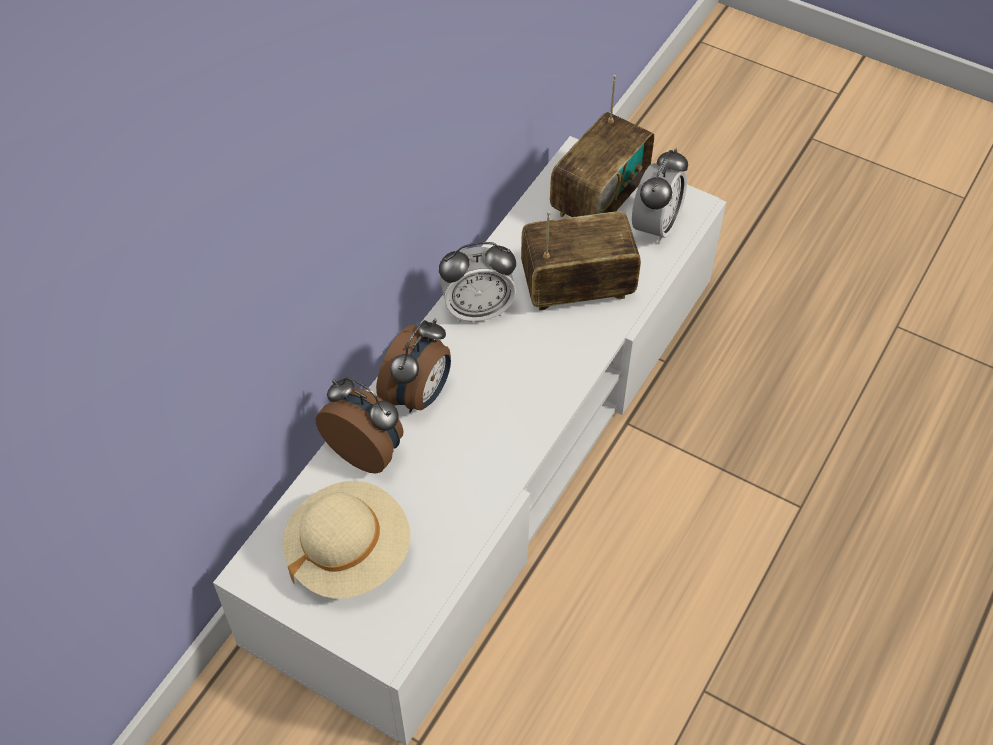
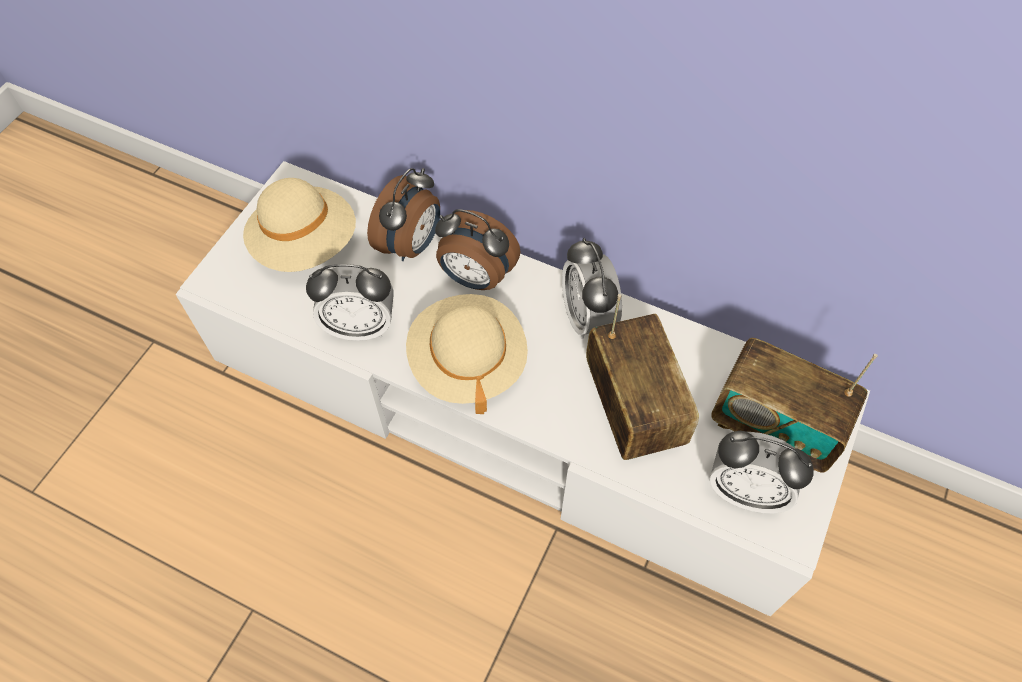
camera: 85 degrees right, 5 degrees up
none -> alarm clock [306,264,394,341]
none -> beige hat [406,294,528,414]

